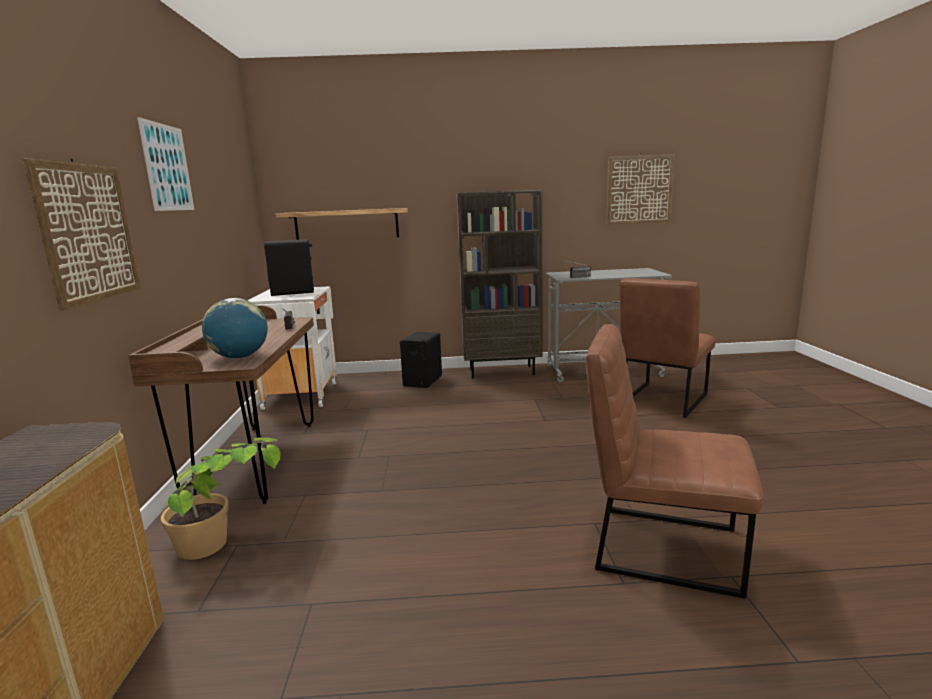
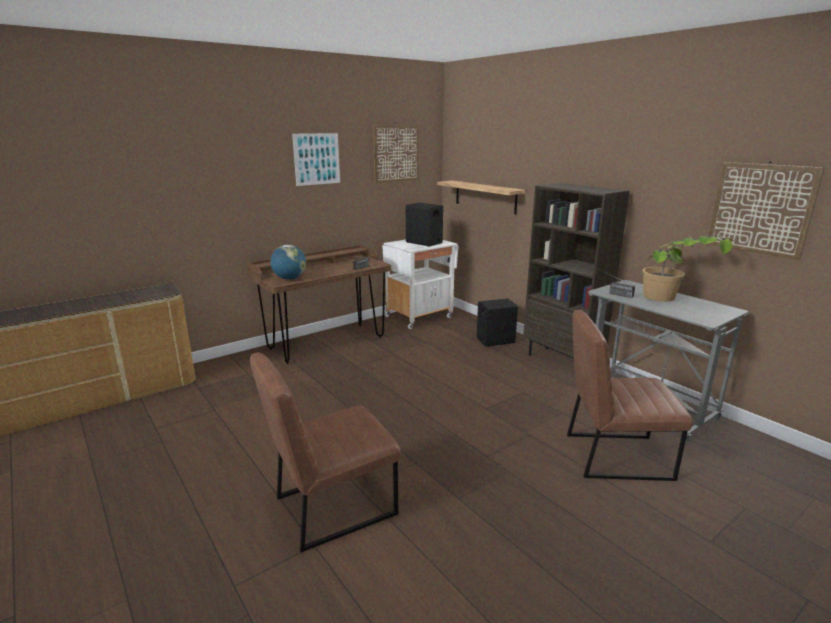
camera: 55 degrees right, 5 degrees up
picture [23,158,141,311] -> picture moved to [373,123,419,184]
potted plant [161,438,281,560] -> potted plant moved to [642,235,734,302]
brown chair [586,324,763,599] -> brown chair turned 105 degrees counterclockwise [250,352,401,552]

